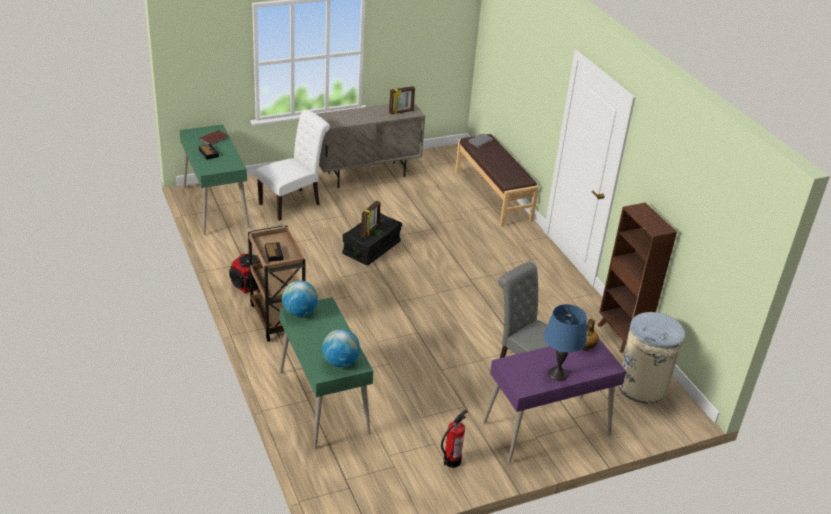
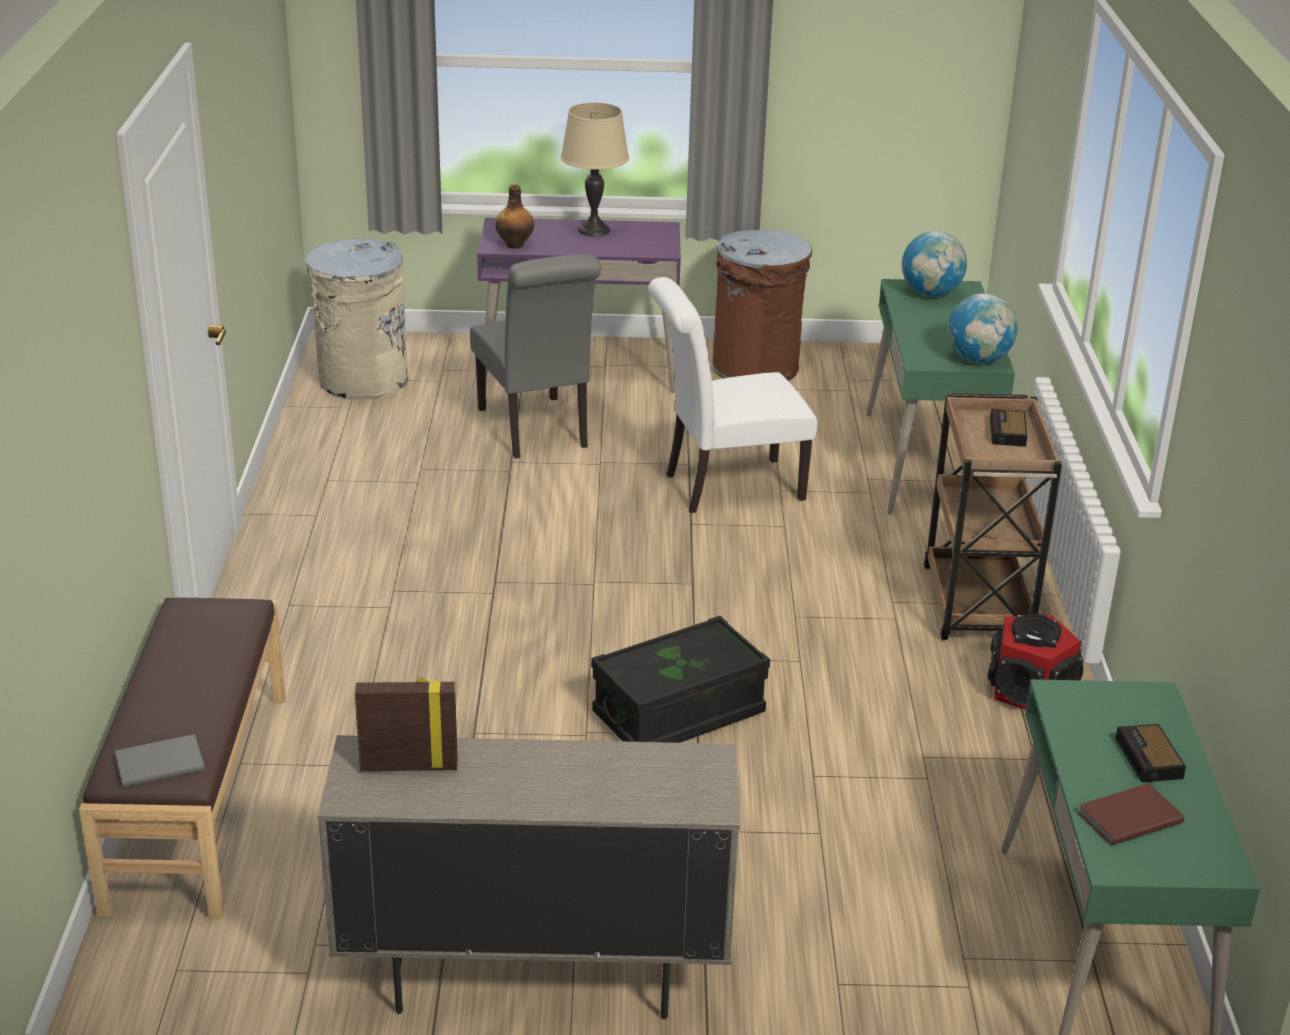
camera: 155 degrees left, 5 degrees down
white chair [255,110,330,221] -> white chair moved to [648,277,817,513]
picture frame [361,201,381,237] -> none
fire extinguisher [441,410,468,468] -> brown trash can [712,230,812,381]
blue table lamp [544,304,587,381] -> beige table lamp [560,103,629,237]
brown bookcase [598,202,677,353] -> none

